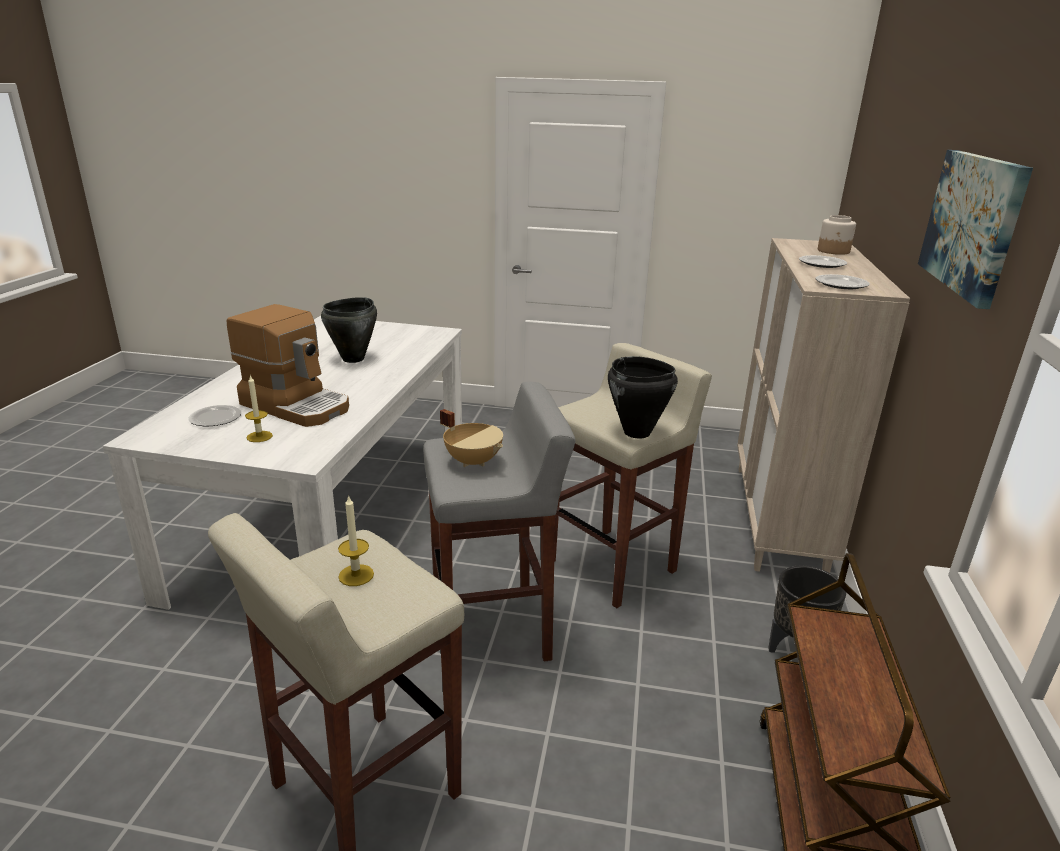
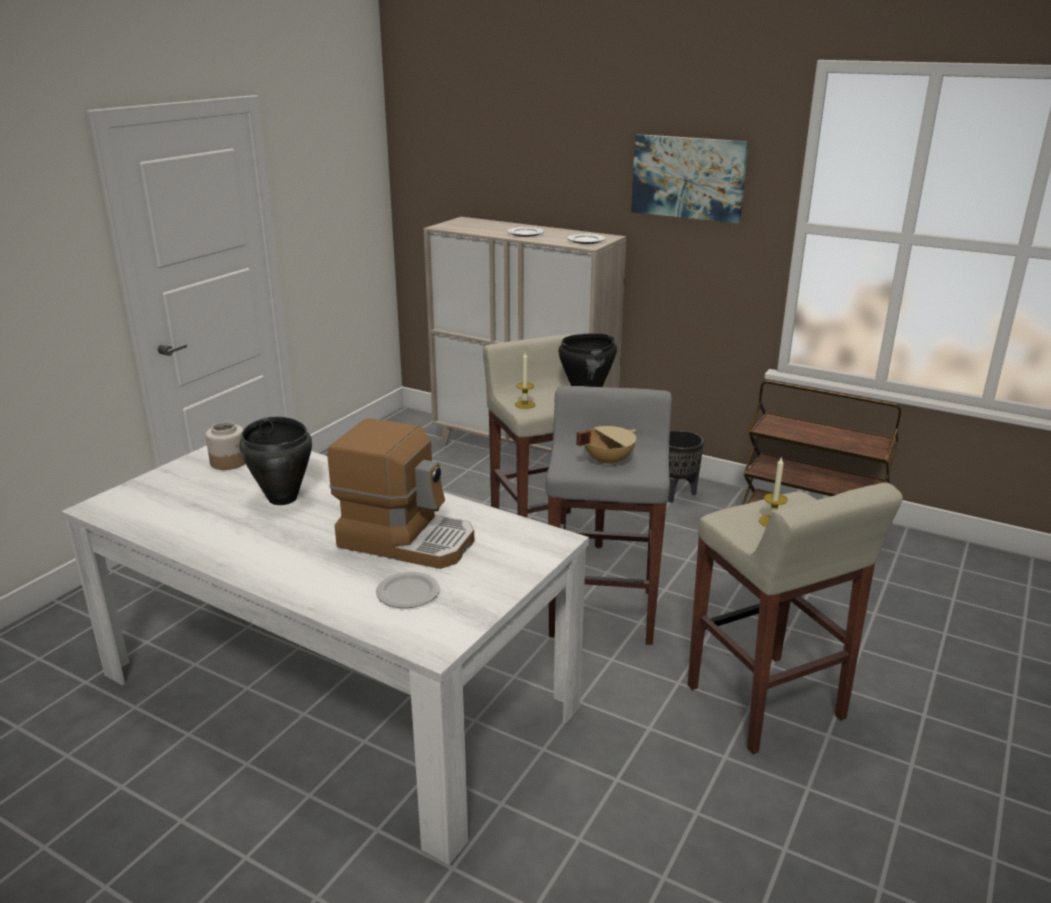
camera: 70 degrees left, 0 degrees up
coffee machine [227,304,349,427] -> coffee machine turned 60 degrees clockwise [327,418,474,569]
candle [245,375,273,442] -> candle moved to [515,353,535,409]
jar [818,215,856,255] -> jar moved to [205,422,246,470]

